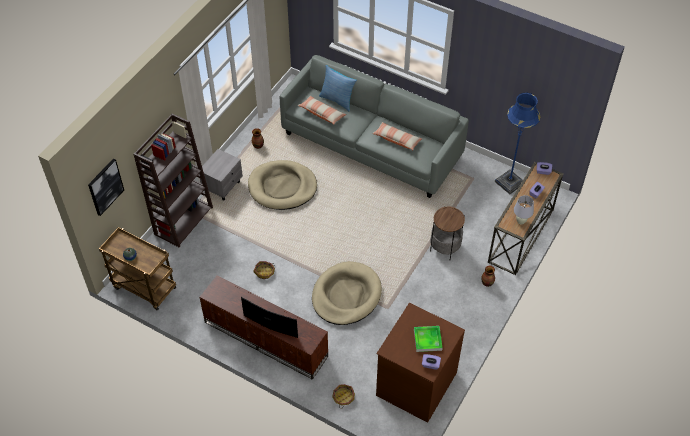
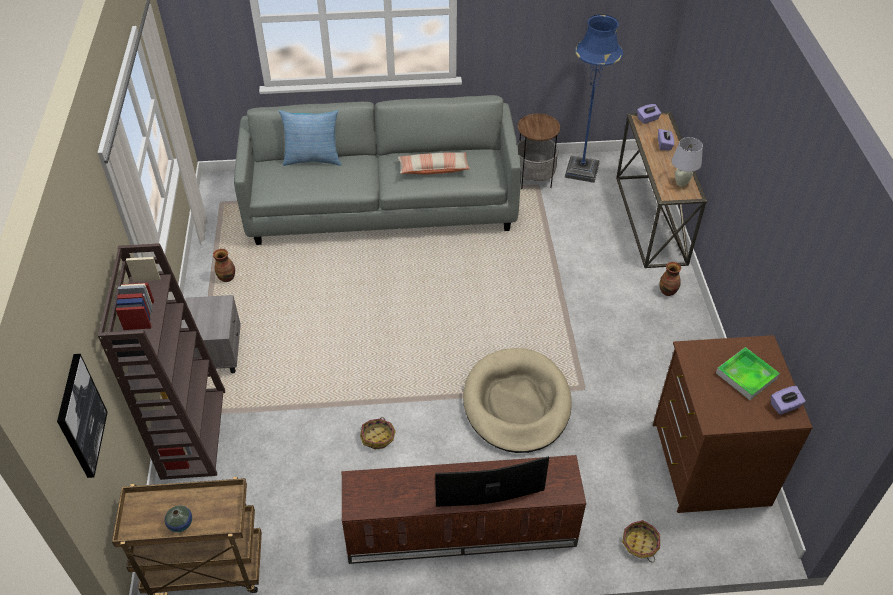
camera: 35 degrees left, 5 degrees down
beige dog bed [248,160,317,210] -> none
pillow [298,96,346,124] -> none
side table [430,206,465,260] -> side table moved to [517,113,560,189]

